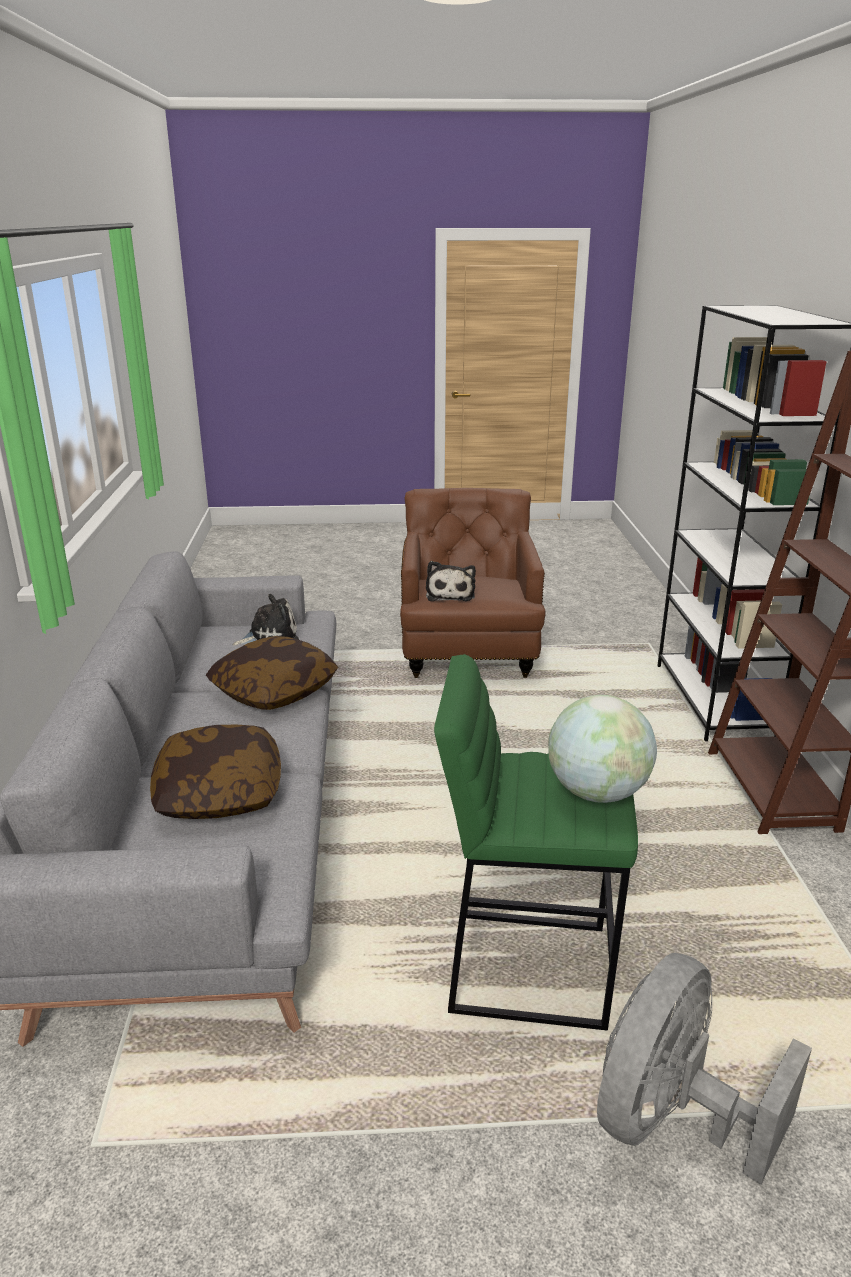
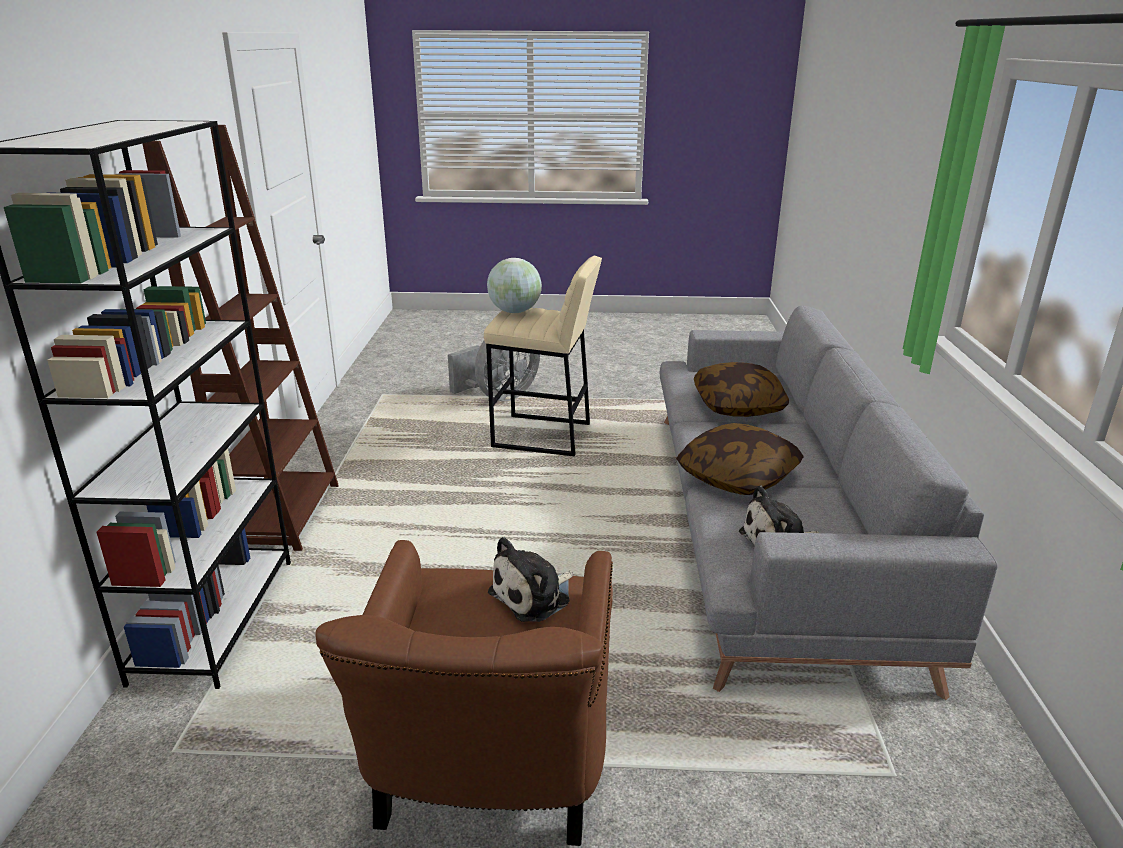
camera: 175 degrees left, 0 degrees up
plush toy [426,561,476,601] -> plush toy turned 135 degrees counterclockwise [488,537,573,622]
green stool [434,654,638,1030] -> beige stool [484,256,602,456]

